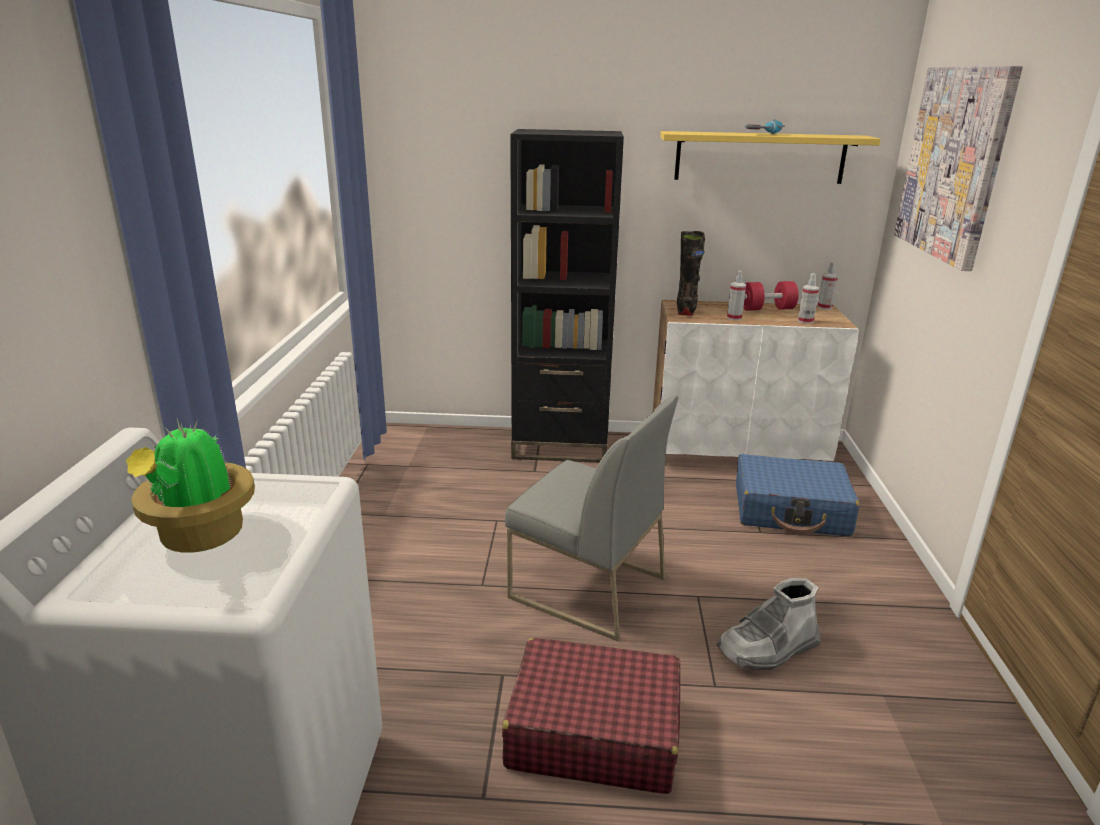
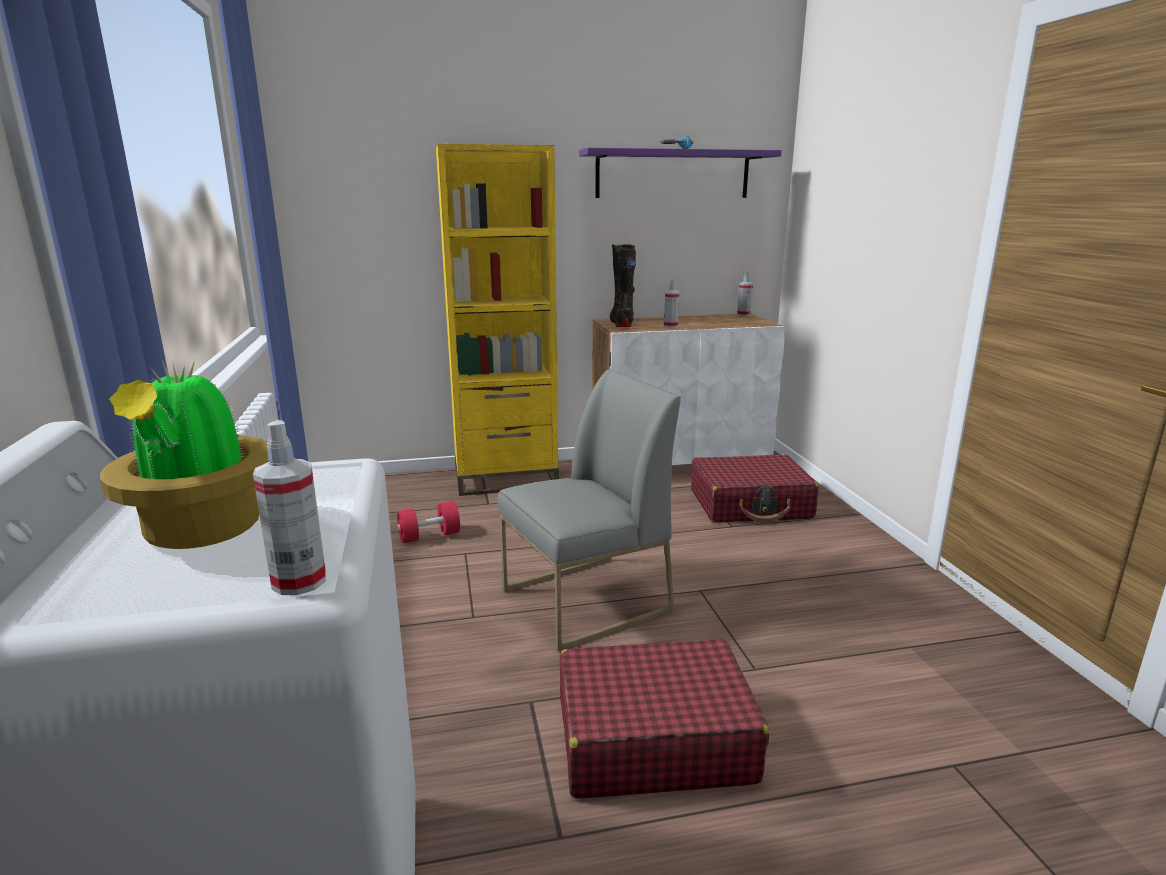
camera: 15 degrees left, 5 degrees down
grey chair [505,395,679,641] -> grey chair turned 45 degrees counterclockwise [498,369,681,652]
black bookcase [510,129,624,463] -> yellow bookcase [436,144,559,496]
yellow shelf [660,131,881,184] -> purple shelf [579,148,782,198]
grey boot [716,578,820,671] -> none
blue suitcase [736,454,860,536] -> red suitcase [691,454,819,523]
red dumbbell [743,281,799,311] -> red dumbbell moved to [397,501,460,543]
spray bottle [798,273,819,324] -> spray bottle moved to [253,420,326,595]
picture [894,66,1023,271] -> none

